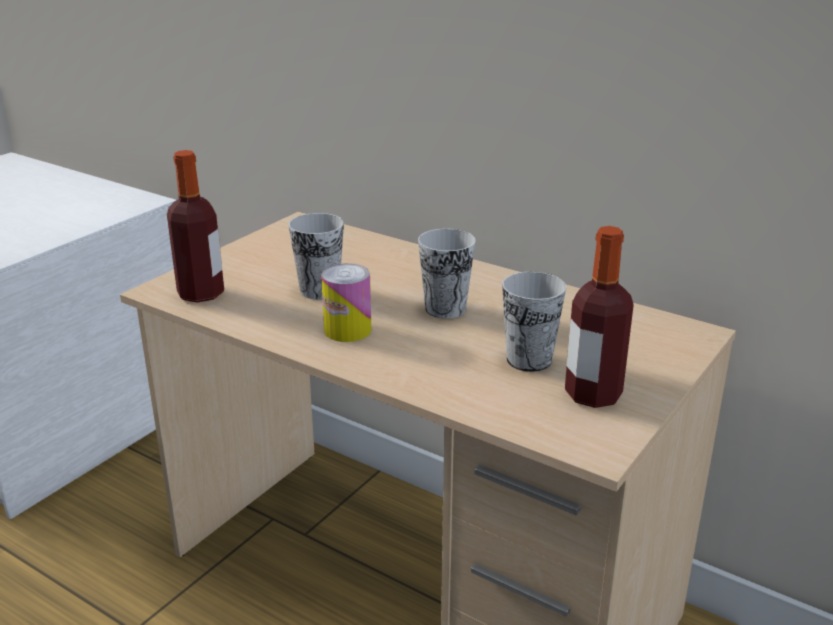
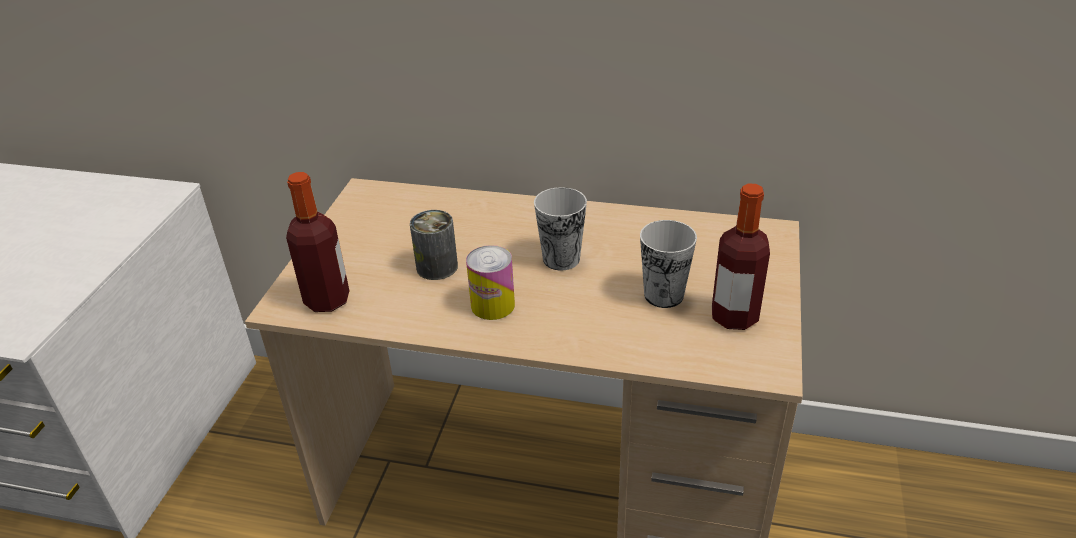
camera: 20 degrees left, 10 degrees up
cup [288,213,344,299] -> can [410,210,458,280]

